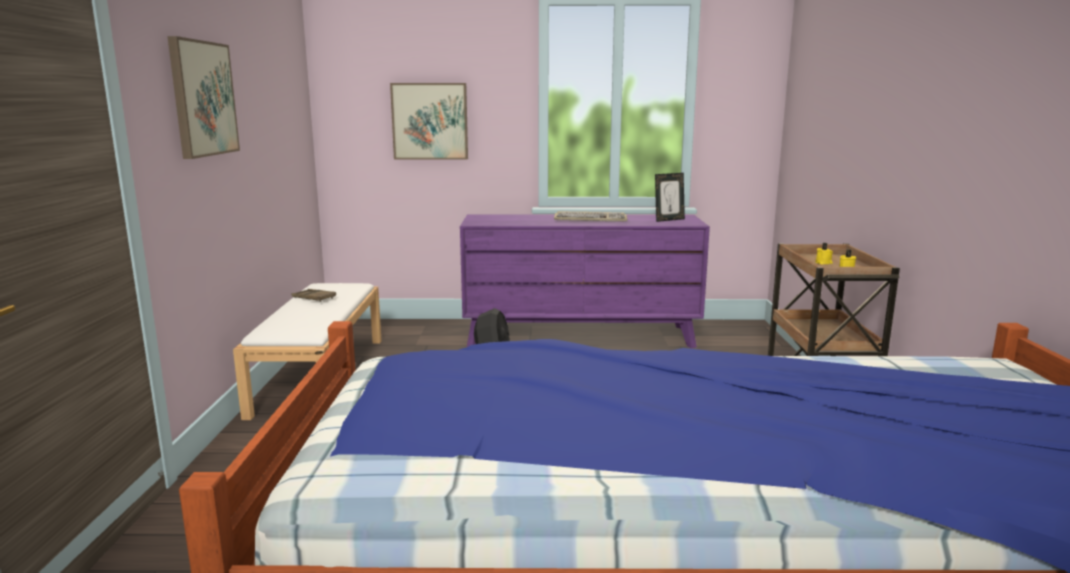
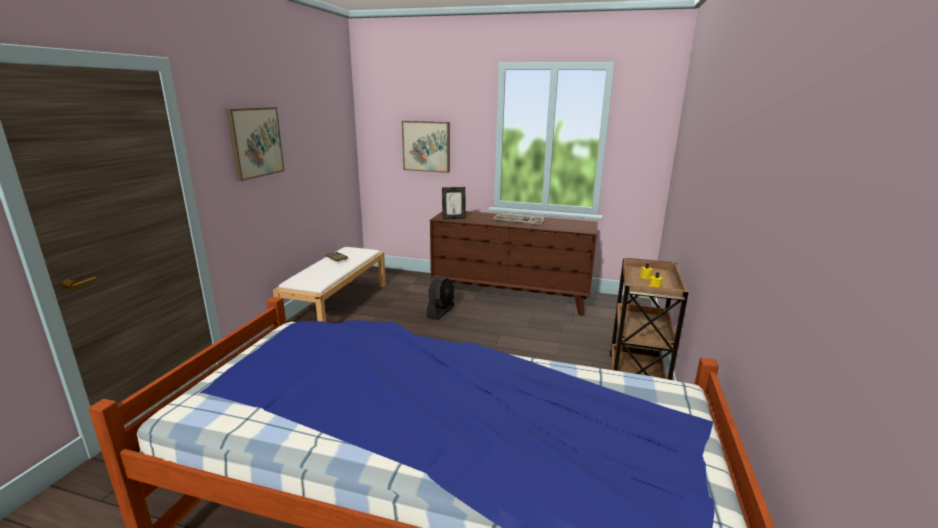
camera: 15 degrees right, 5 degrees up
purple dresser [460,215,710,348] -> brown dresser [430,211,598,316]
picture frame [655,173,685,222] -> picture frame moved to [442,187,466,219]

